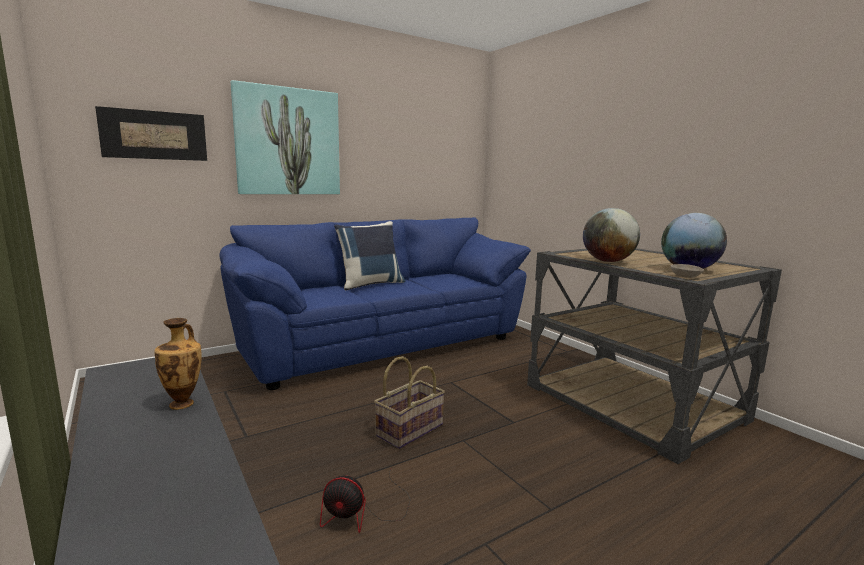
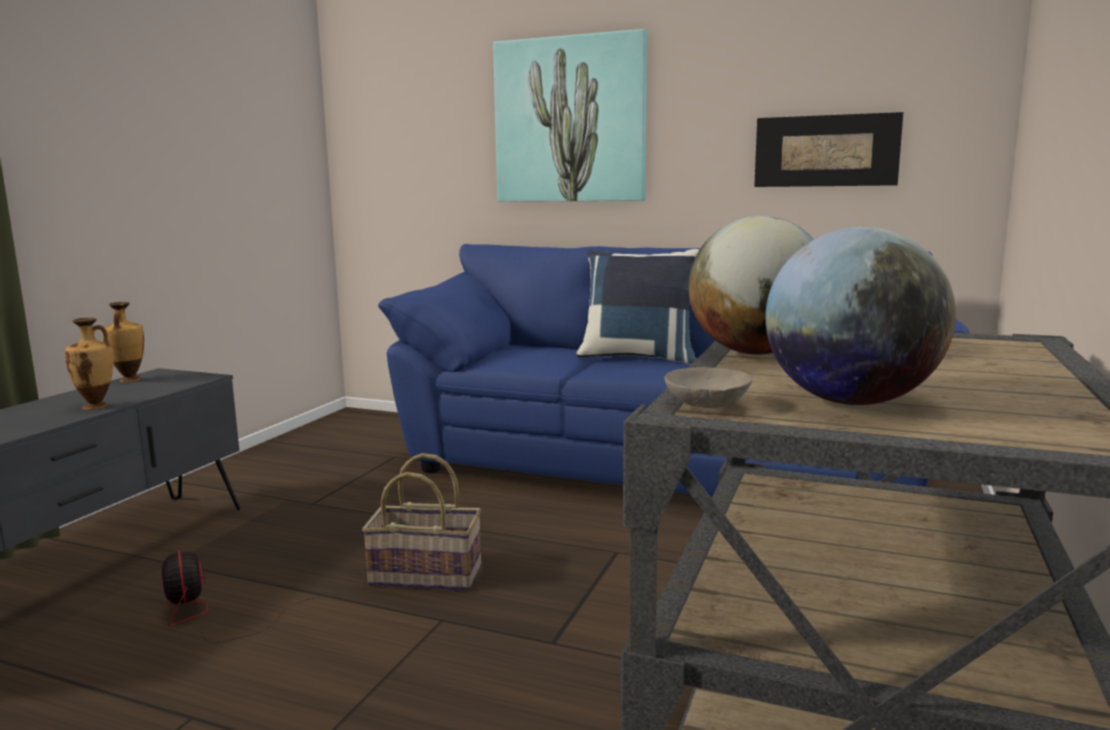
camera: 55 degrees right, 0 degrees up
picture [95,106,207,161] -> picture moved to [754,112,903,187]
none -> vase [102,302,144,382]

